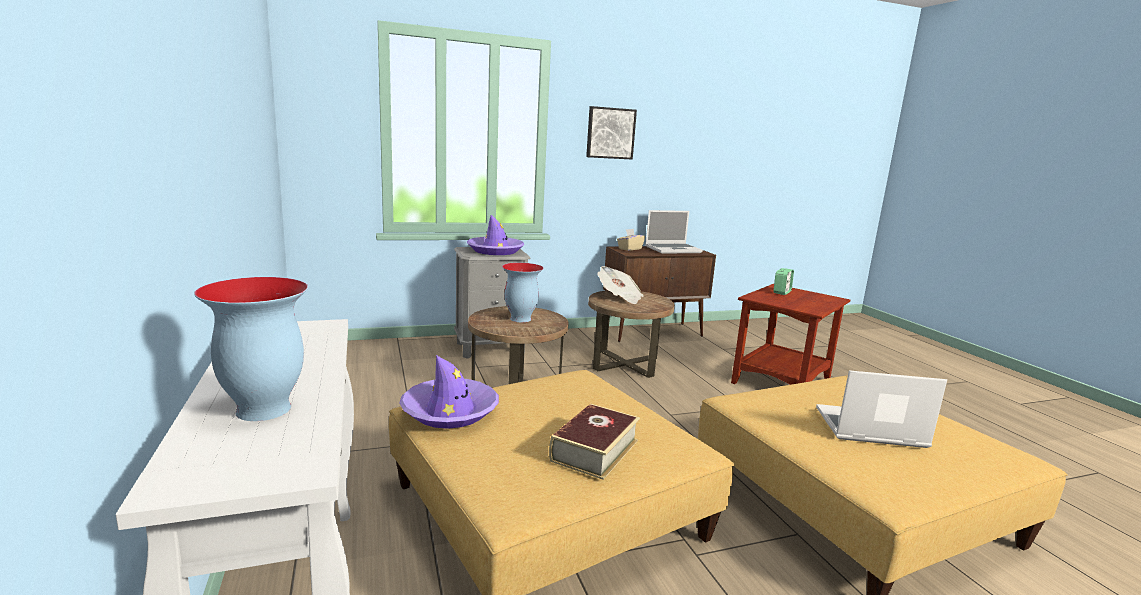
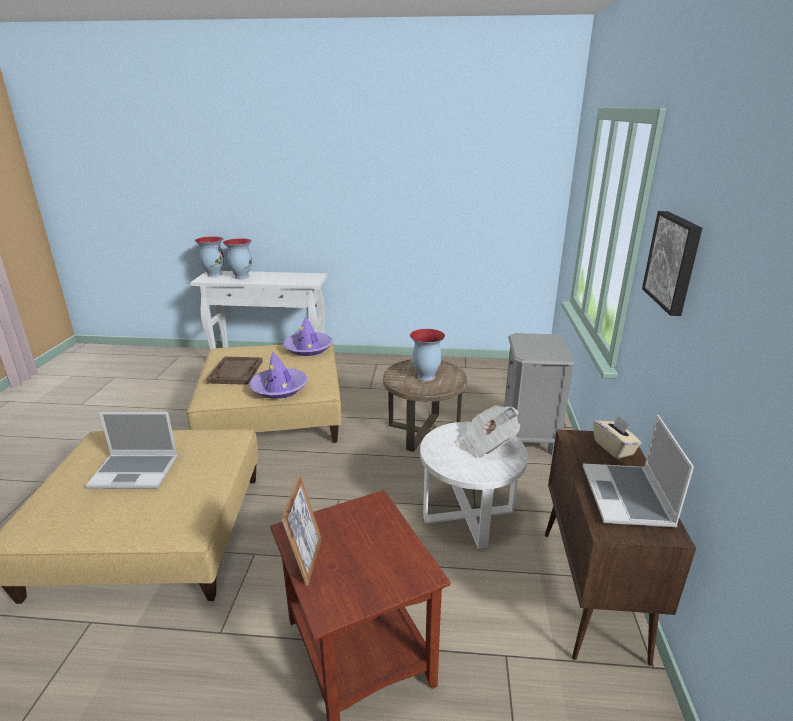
camera: 115 degrees right, 10 degrees up
purple hat [467,215,524,255] -> purple hat moved to [249,352,308,399]
book [549,403,640,480] -> brown tray [206,357,263,385]
brown side table [588,290,675,378] -> white side table [420,422,528,549]
alarm clock [774,268,794,295] -> none
laptop [816,370,947,448] -> laptop turned 60 degrees clockwise [85,412,178,489]
none -> vase [195,236,224,277]
none -> picture frame [281,475,322,586]

